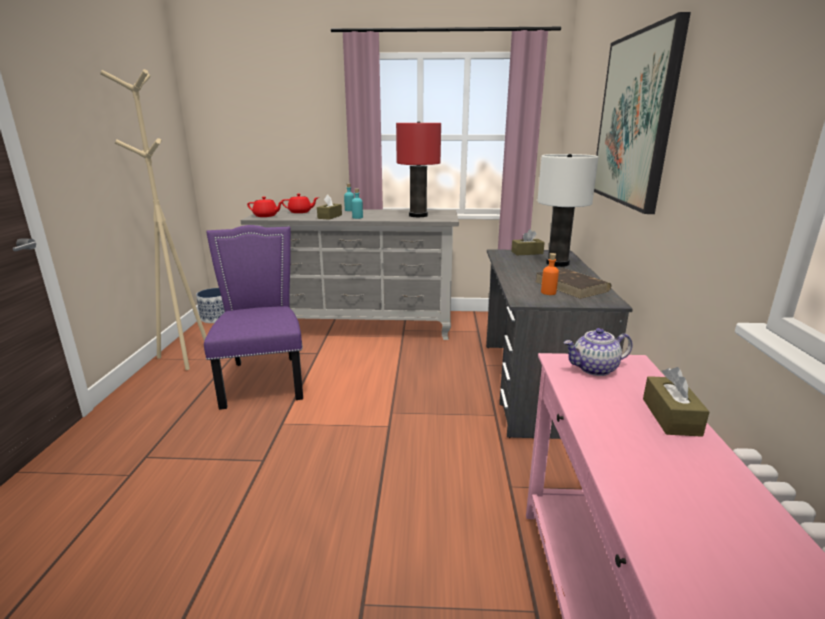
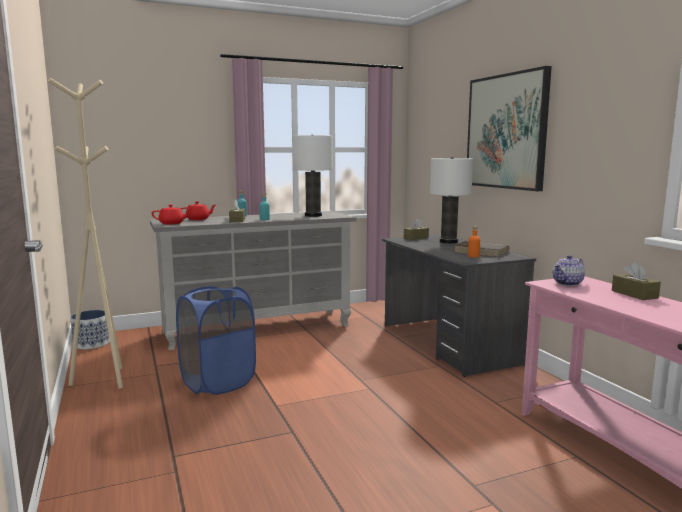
camera: 25 degrees left, 10 degrees down
purple chair [204,225,303,410] -> blue laundry basket [176,286,256,395]
red table lamp [396,121,441,217] -> white table lamp [293,135,332,217]

